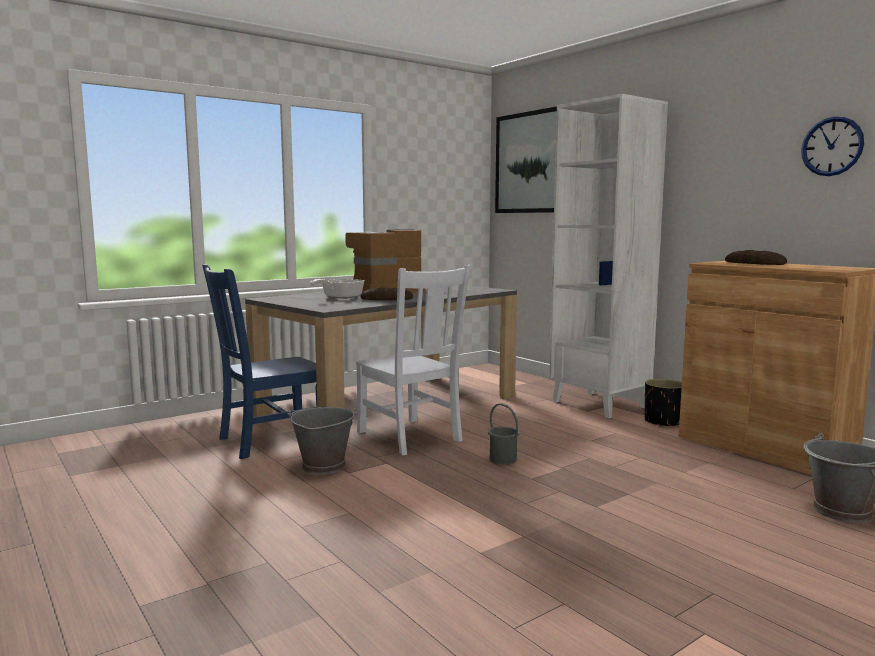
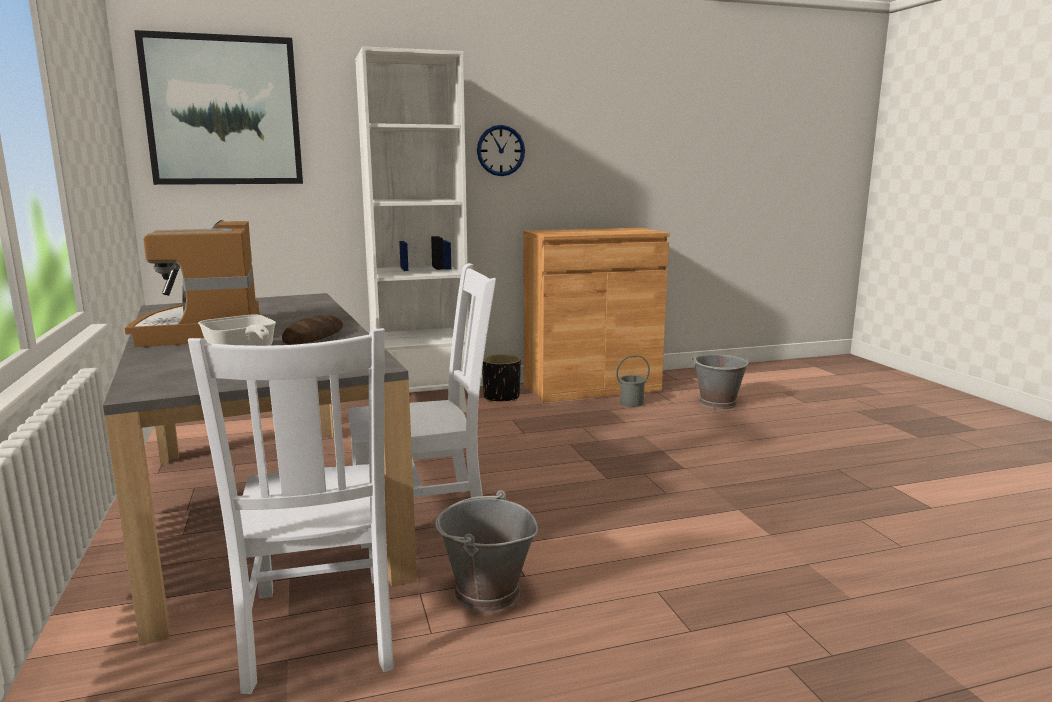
camera: 70 degrees left, 5 degrees up
blue chair [202,264,317,459] -> white chair [188,328,394,694]
grey bucket [488,403,520,464] -> grey bucket moved to [616,355,650,407]
bread [725,250,787,265] -> none
wall clock [801,116,864,176] -> wall clock moved to [477,125,525,176]

